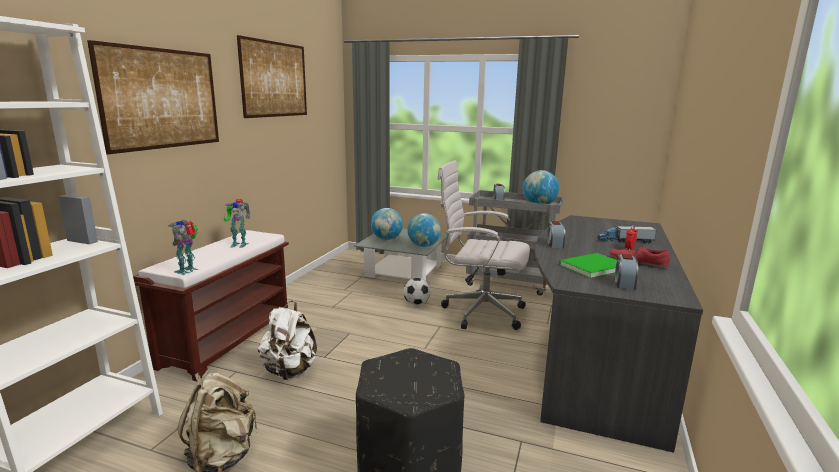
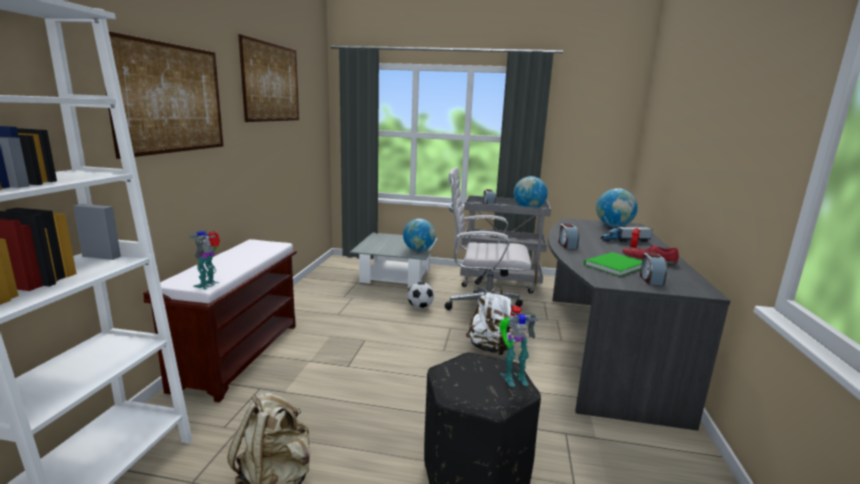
camera: 10 degrees left, 0 degrees up
toy robot [224,199,250,248] -> toy robot moved to [499,305,538,387]
white backpack [258,300,317,380] -> white backpack moved to [466,286,516,355]
globe [371,208,403,240] -> globe moved to [596,188,638,227]

